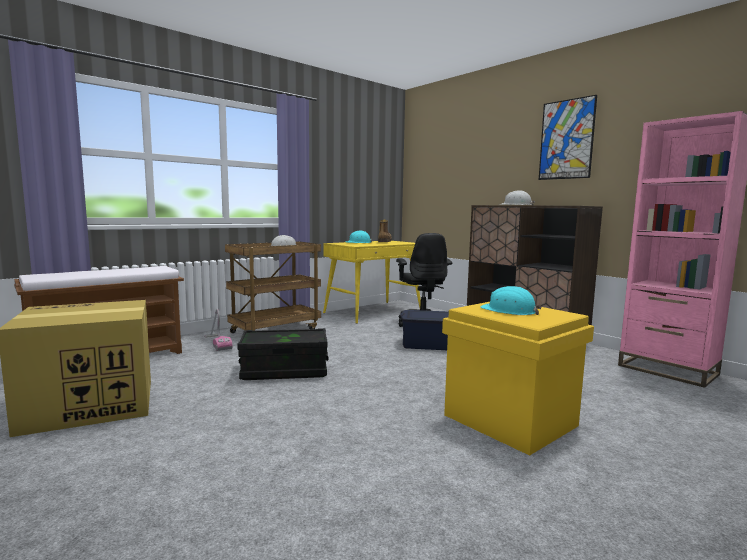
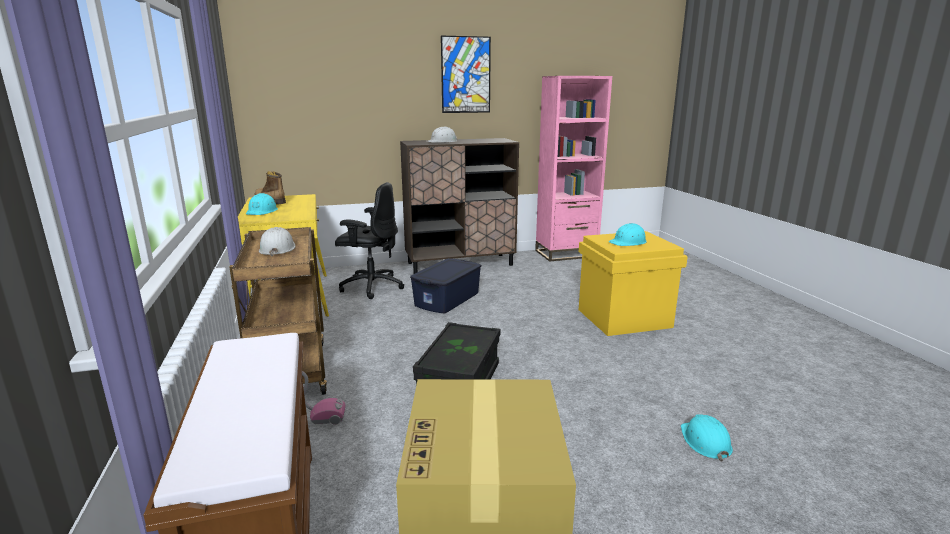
camera: 65 degrees left, 10 degrees up
none -> turquoise hard hat [681,414,733,461]

